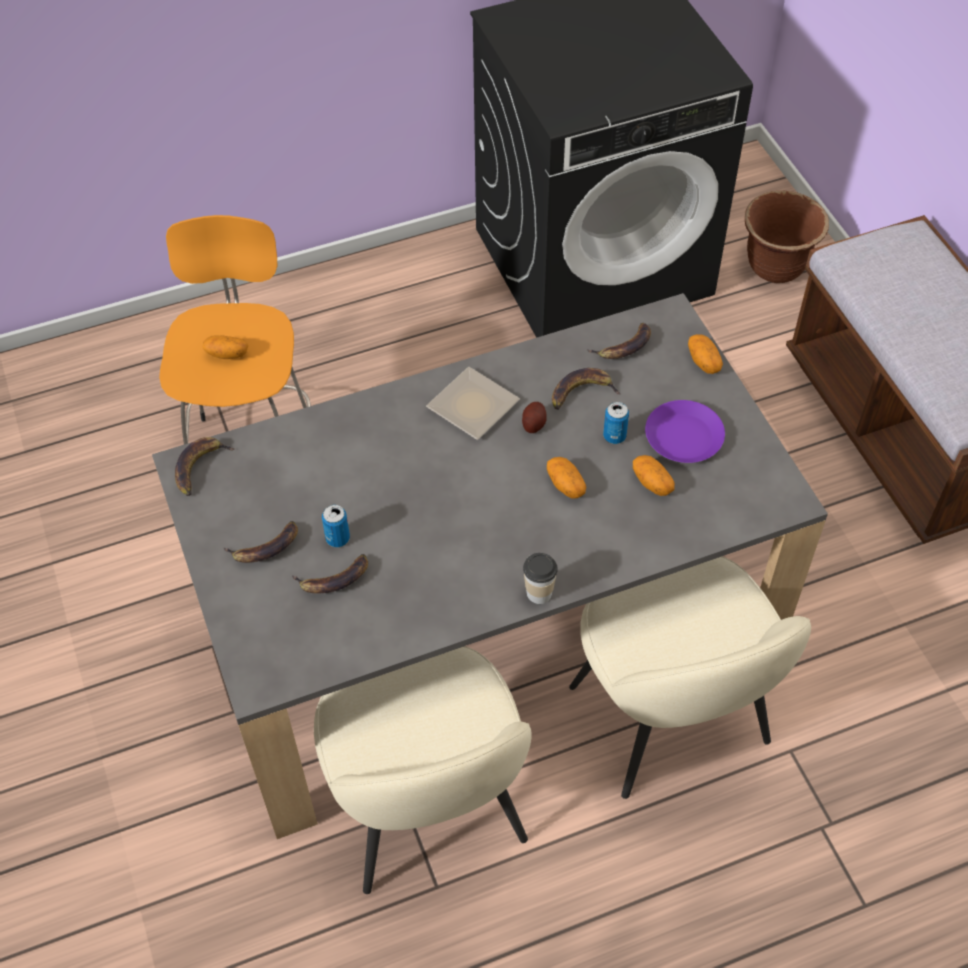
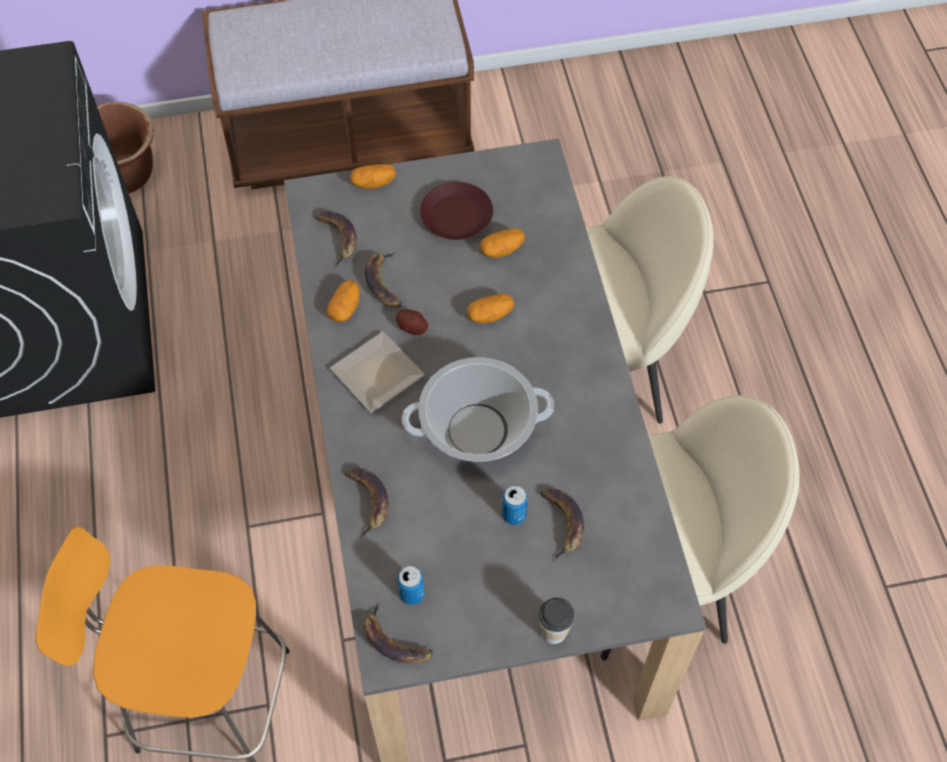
camera: 80 degrees left, 5 degrees up
potato [203,336,248,359] -> potato moved to [327,280,360,322]
banana [224,521,298,563] -> banana moved to [345,468,388,539]
cup [523,553,558,604] -> cup moved to [539,598,574,644]
can [603,402,629,444] -> can moved to [397,566,425,605]
purple plate [645,400,725,463] -> brown plate [420,182,493,240]
none -> cooking pot [402,357,554,462]

